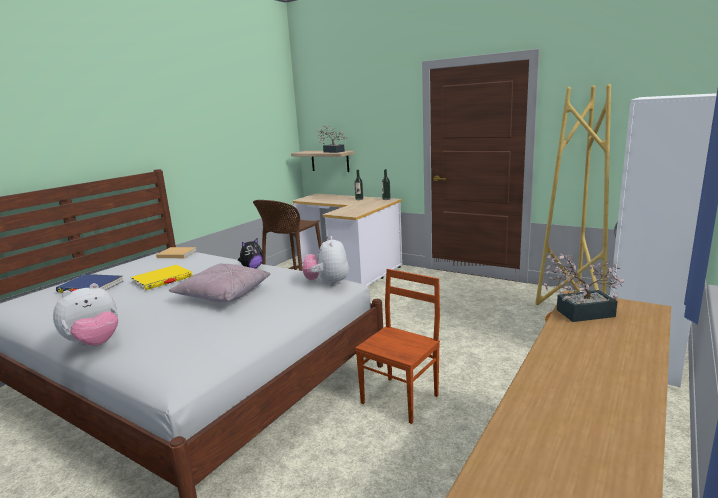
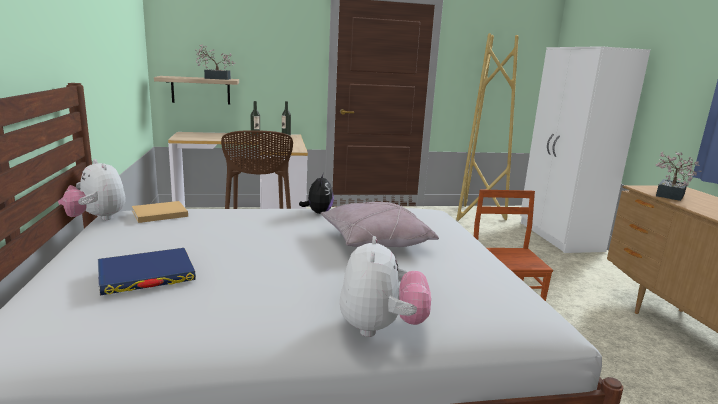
camera: 45 degrees left, 0 degrees up
yellow book [131,265,192,290] -> none
plush toy [302,236,349,286] -> plush toy moved to [58,159,126,220]

